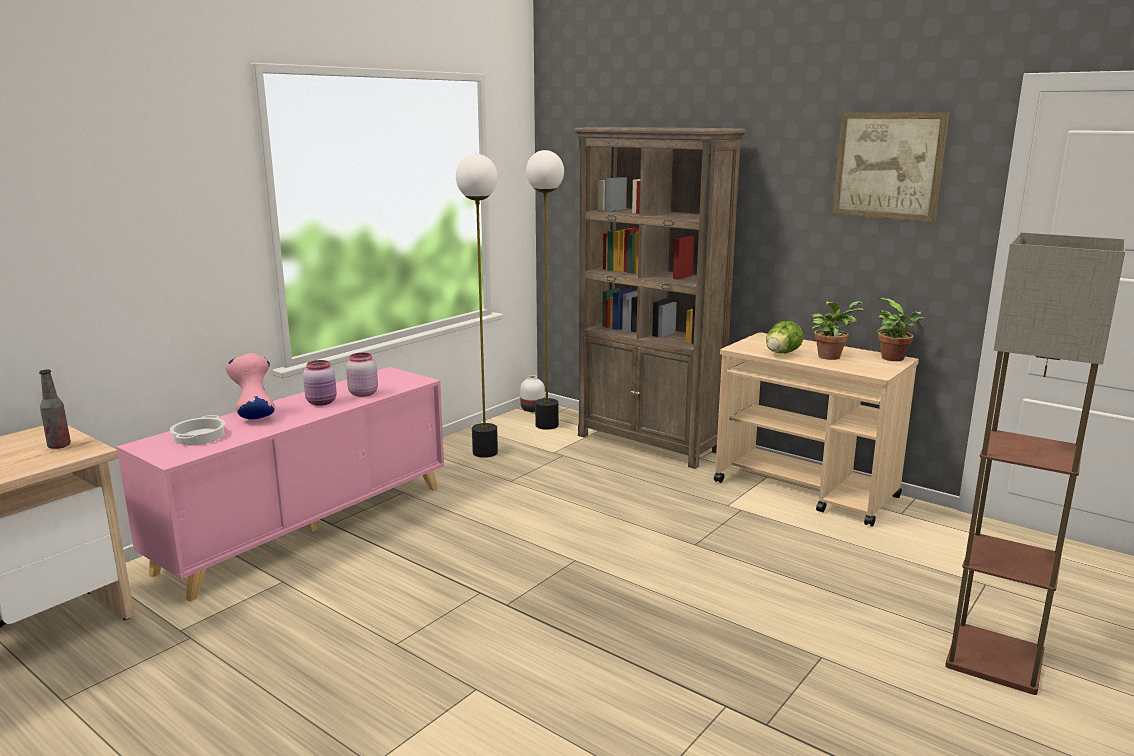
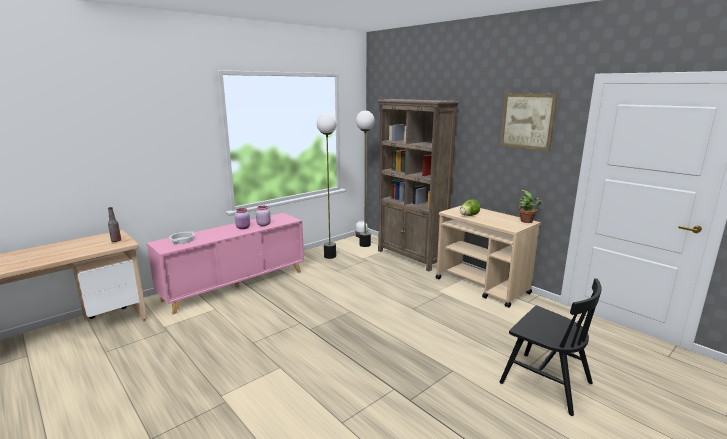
camera: 10 degrees right, 0 degrees up
pink vase [226,353,275,419] -> none
potted plant [811,301,864,360] -> none
floor lamp [945,232,1125,695] -> black chair [500,278,602,416]

